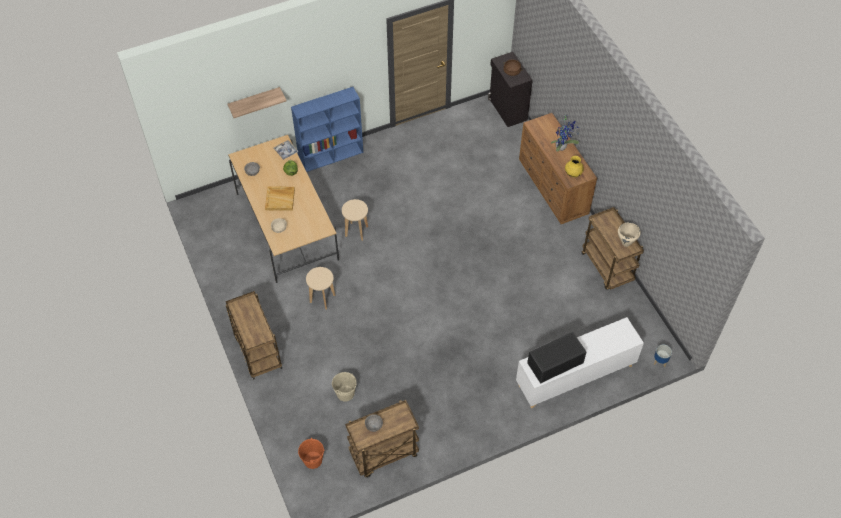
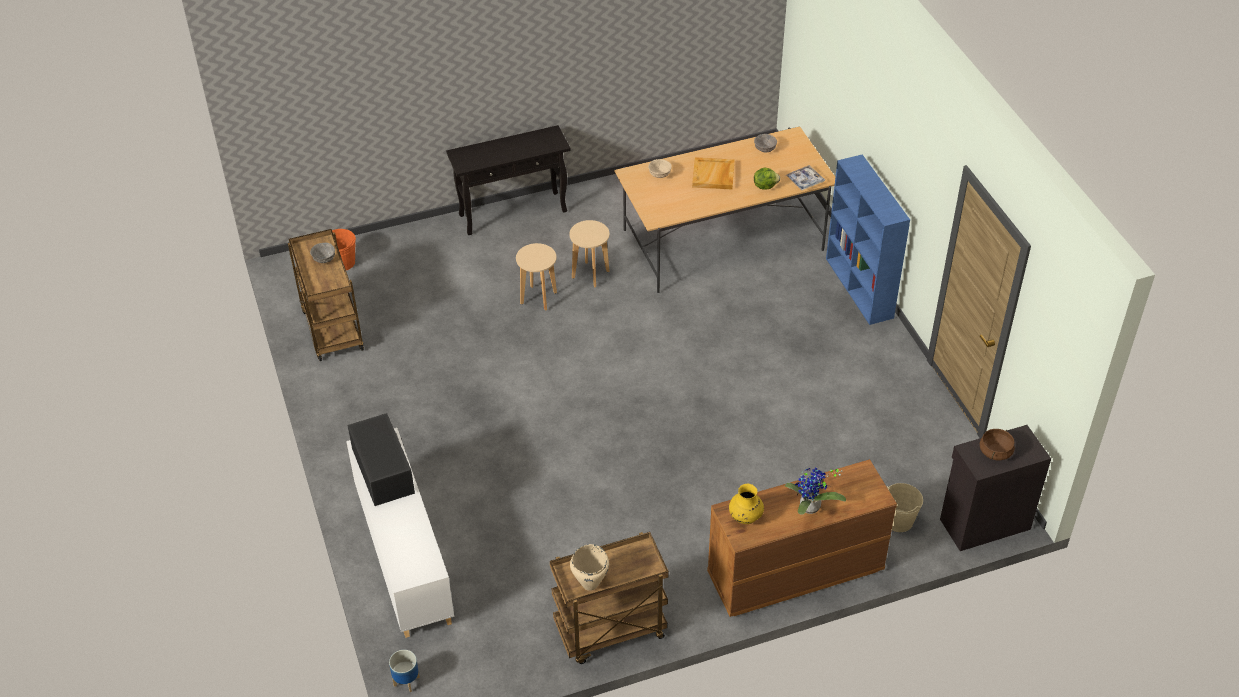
camera: 95 degrees right, 10 degrees down
brown cart [226,291,282,380] -> black console table [446,125,571,235]
shelf [227,87,286,118] -> none
beige bucket [332,372,357,402] -> beige bucket moved to [887,483,923,532]
beige stool [342,199,368,241] -> beige stool moved to [516,243,557,311]

